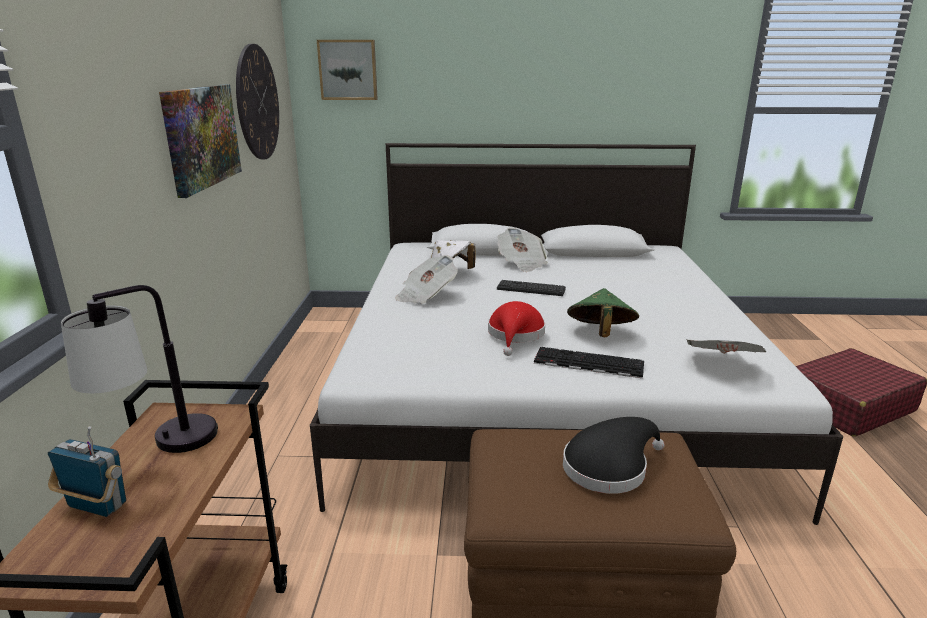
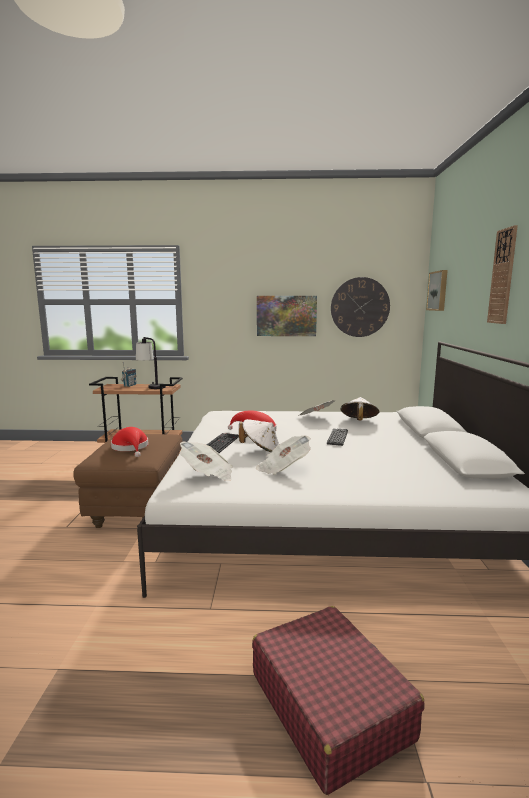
camera: 90 degrees right, 10 degrees down
newspaper [497,228,548,272] -> newspaper moved to [256,436,311,475]
black hat [563,417,665,494] -> red hat [111,427,148,457]
green hat [567,288,639,337] -> white hat [239,419,279,452]
none -> wall clock [487,225,518,324]

